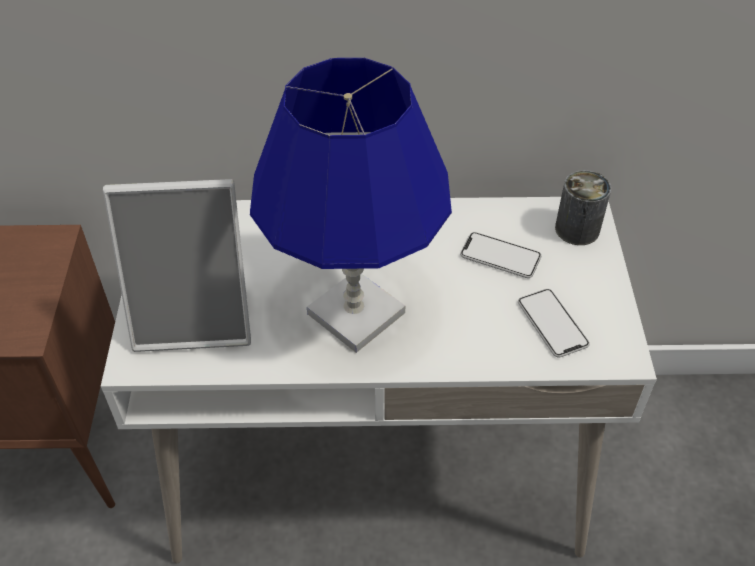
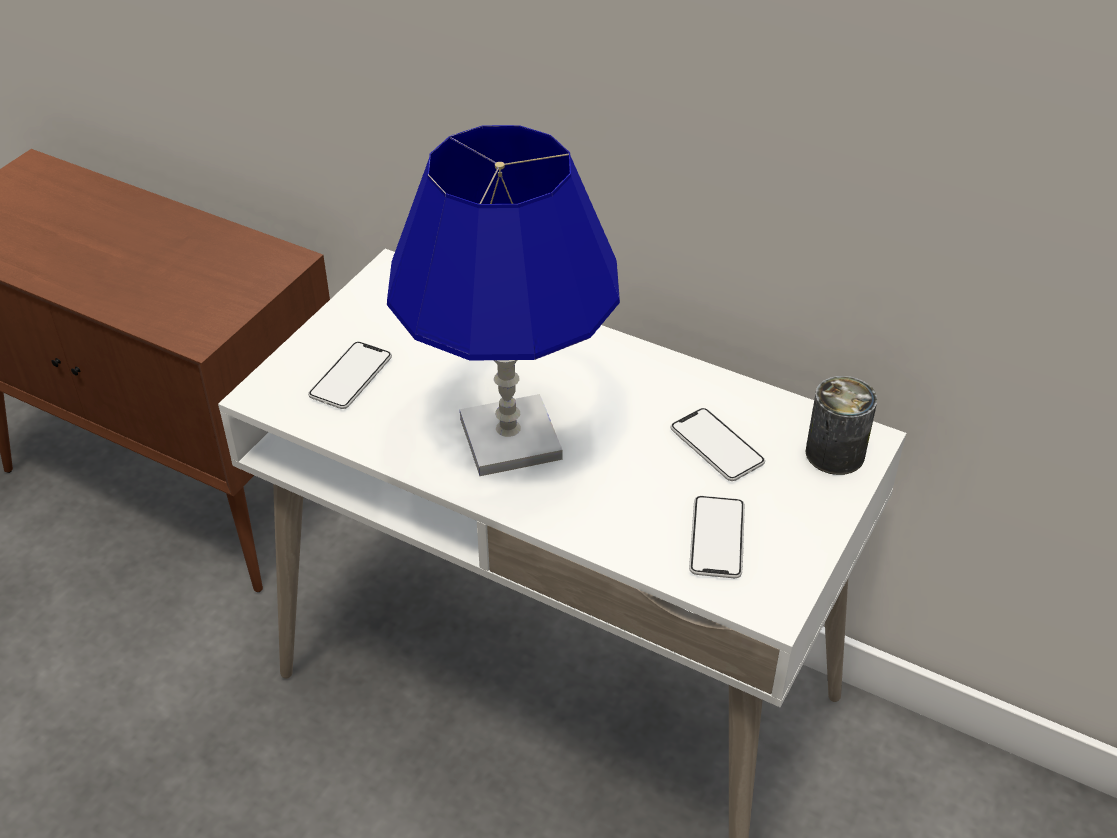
camera: 30 degrees right, 5 degrees down
picture frame [103,179,251,352] -> phone [308,342,392,409]

